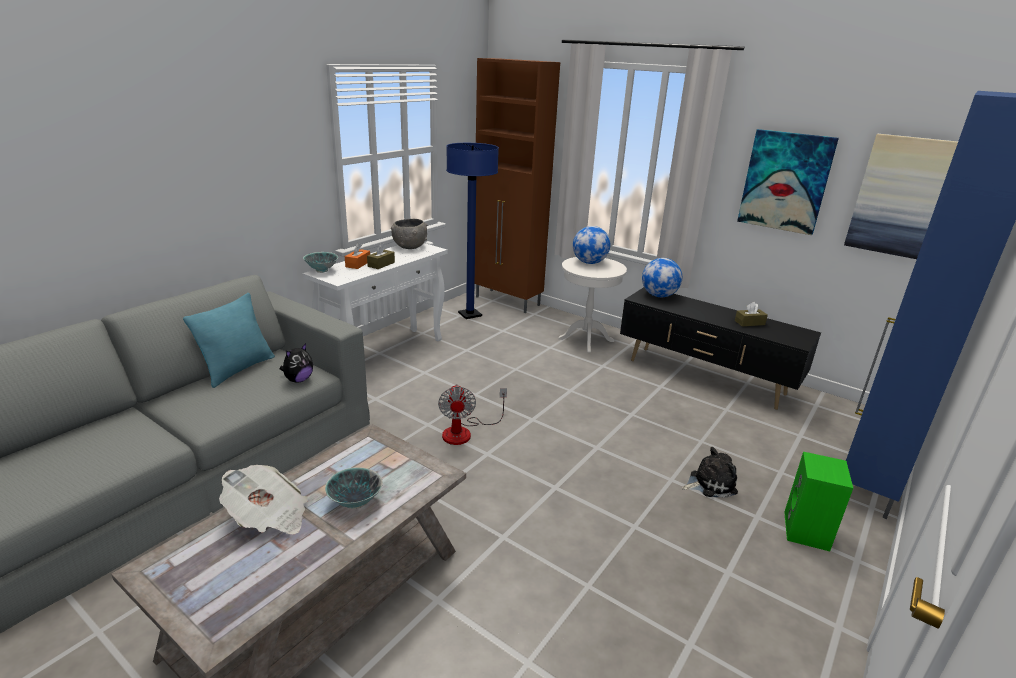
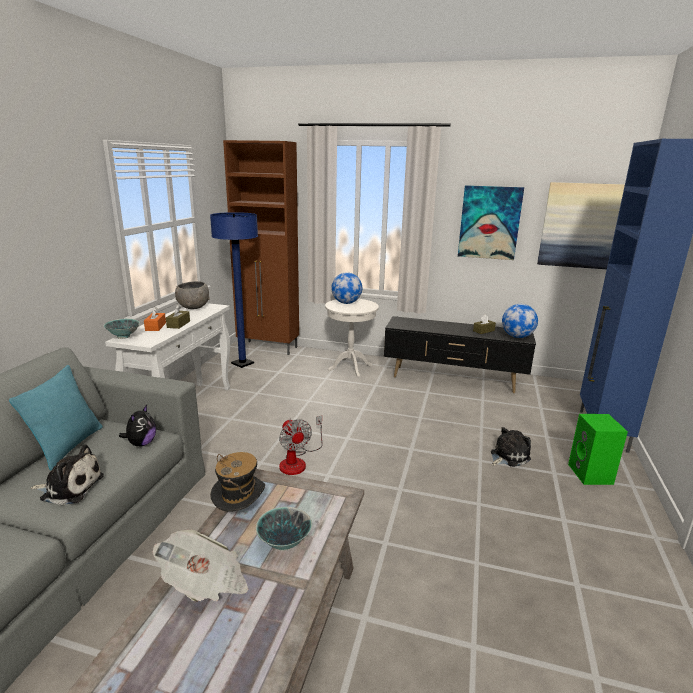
camera: 20 degrees left, 5 degrees down
globe [642,258,682,297] -> globe moved to [502,304,538,338]
none -> plush toy [30,445,104,505]
none -> hat [210,452,265,512]

